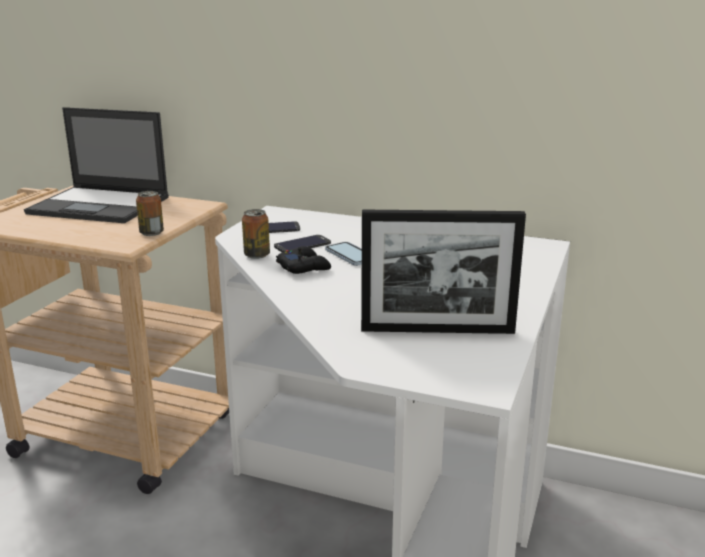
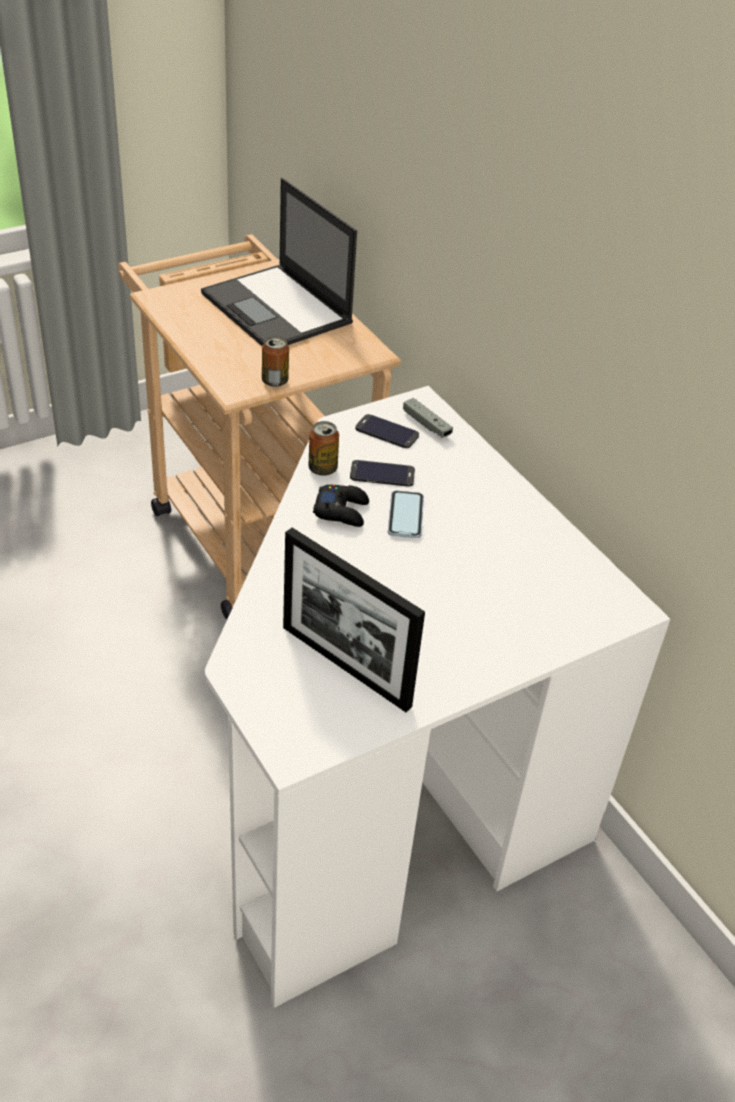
camera: 35 degrees right, 20 degrees up
none -> grey game controller [403,398,453,438]

